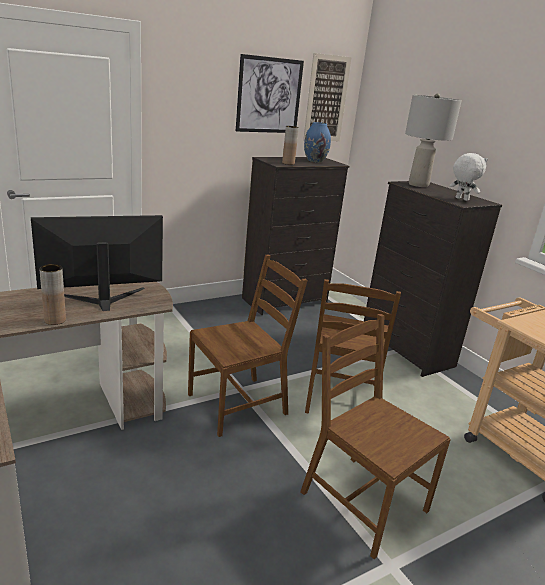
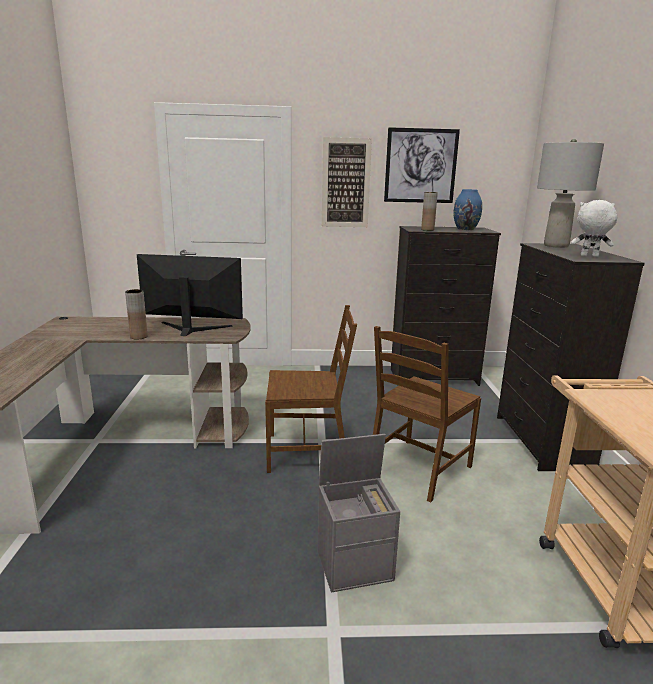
camera: 30 degrees right, 5 degrees down
brown chair [300,313,451,559] -> grey storage box [318,434,400,592]
picture [303,53,352,141] -> picture moved to [322,137,372,227]
white plush toy [449,153,488,201] -> white plush toy turned 60 degrees counterclockwise [571,200,617,257]

